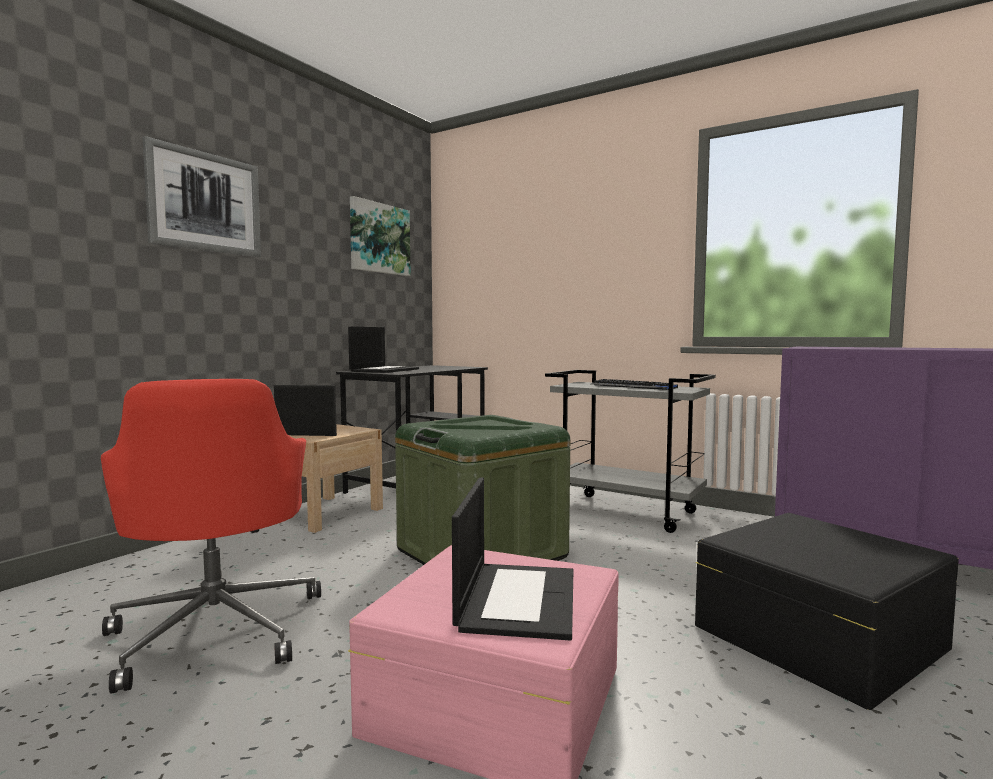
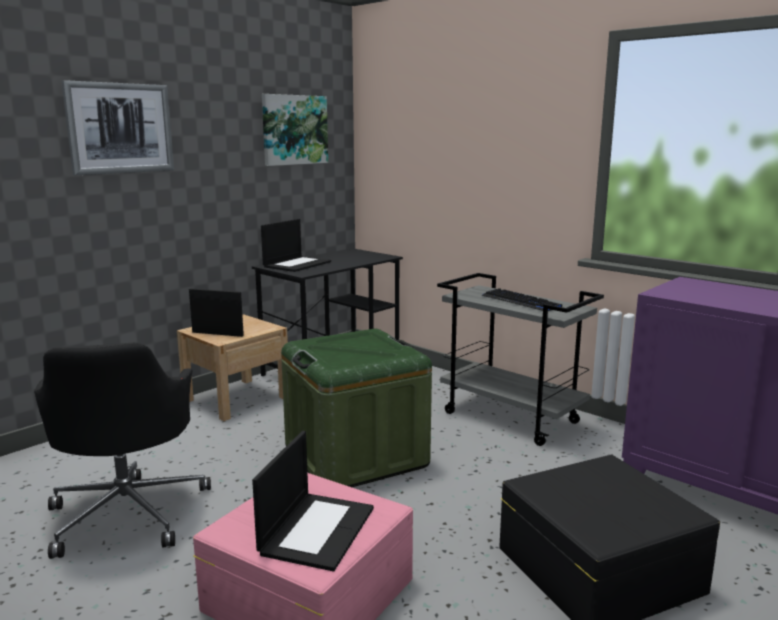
camera: 10 degrees right, 10 degrees up
red office chair [101,379,321,694] -> black office chair [34,342,211,559]

